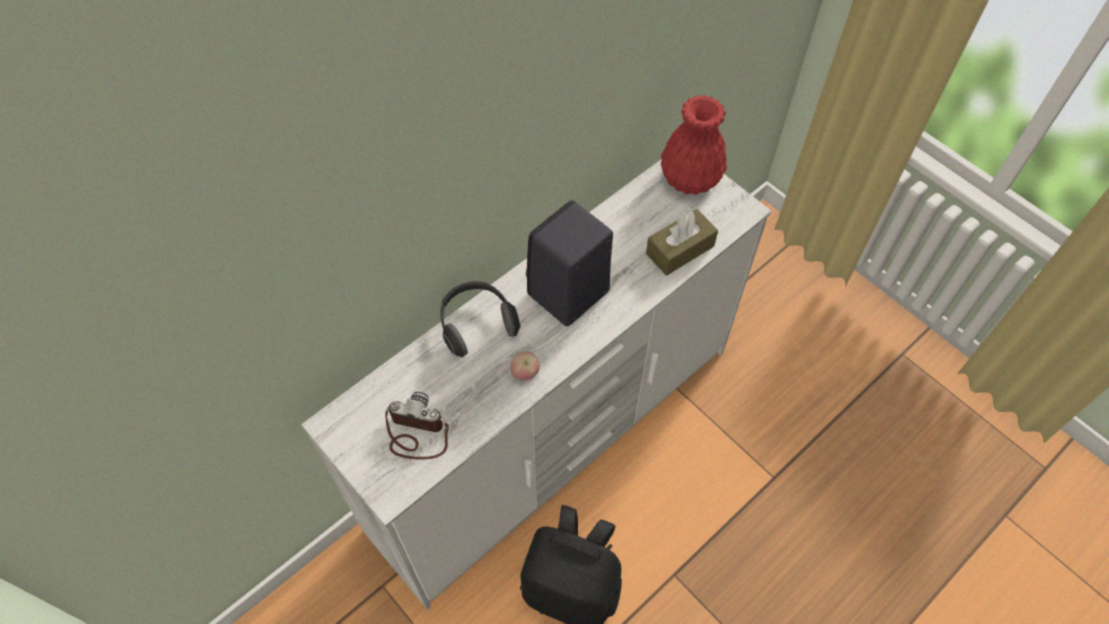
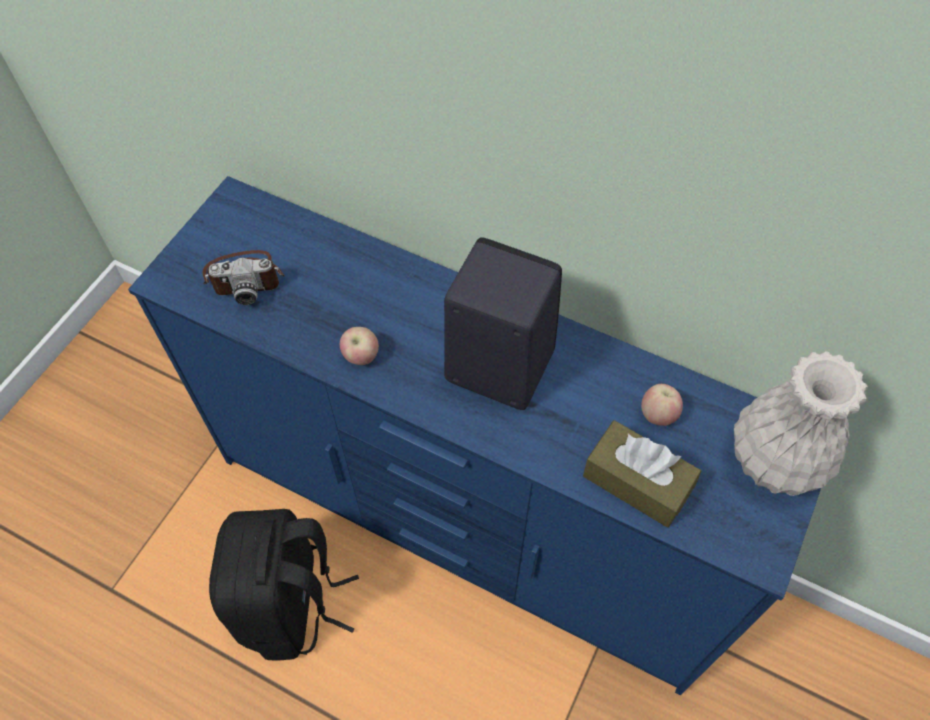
camera: 70 degrees right, 0 degrees up
white dresser [301,159,772,610] -> blue dresser [128,176,821,695]
camera [385,392,449,460] -> camera turned 90 degrees clockwise [203,250,285,305]
headphones [440,281,520,357] -> none
red vase [661,95,727,195] -> white vase [734,351,868,496]
none -> apple [641,384,683,426]

